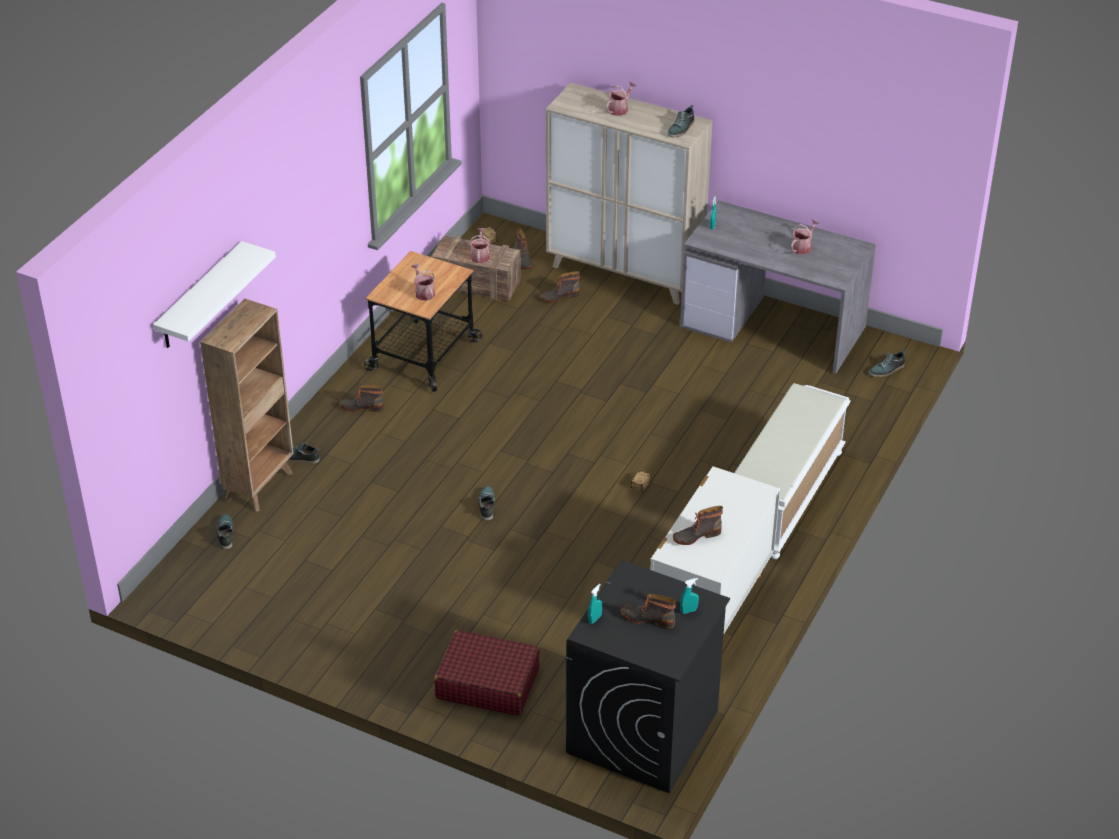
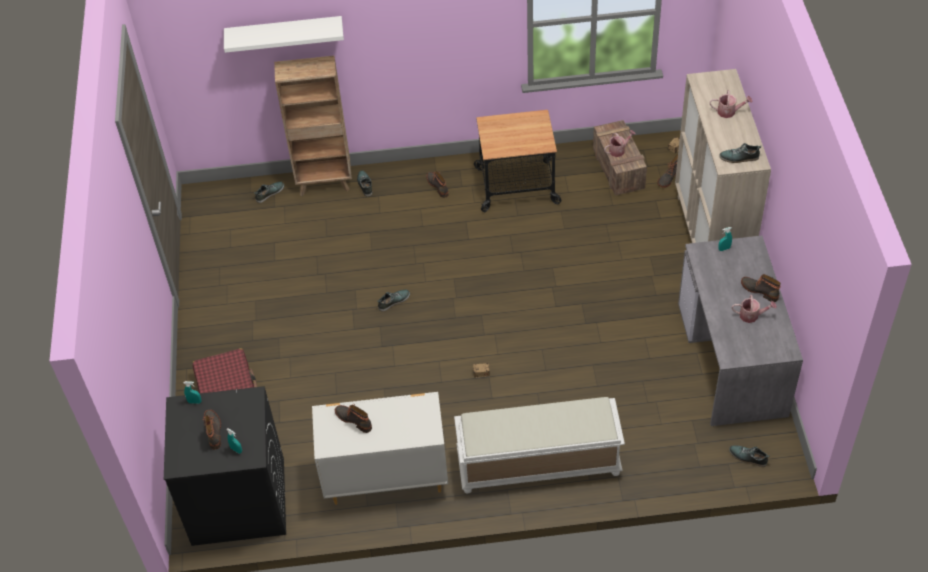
camera: 60 degrees right, 10 degrees up
watering can [412,264,435,301] -> none
boot [540,271,580,303] -> boot moved to [741,274,781,302]

